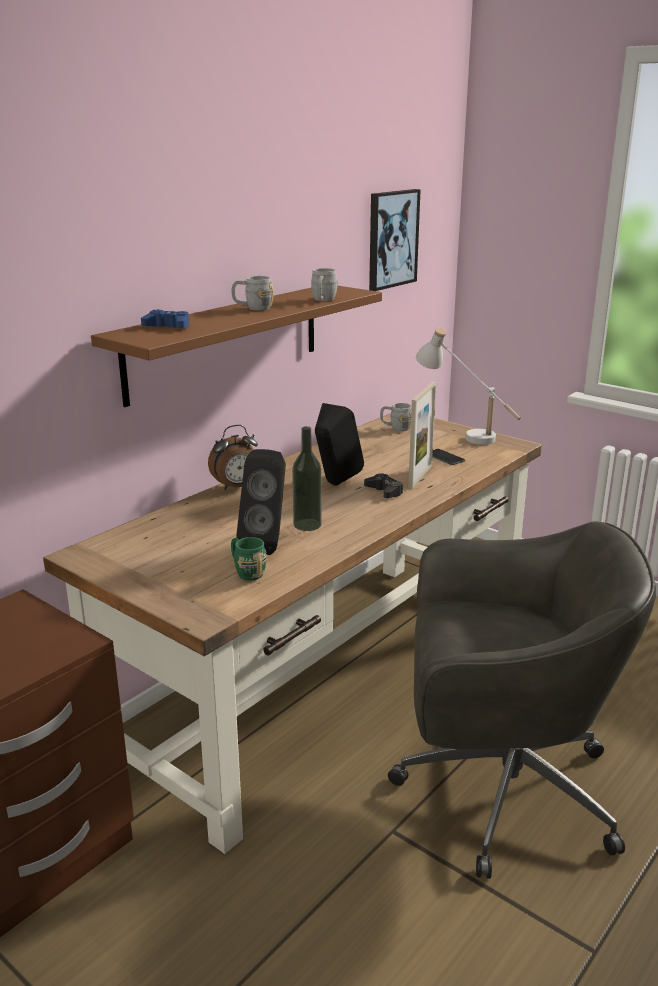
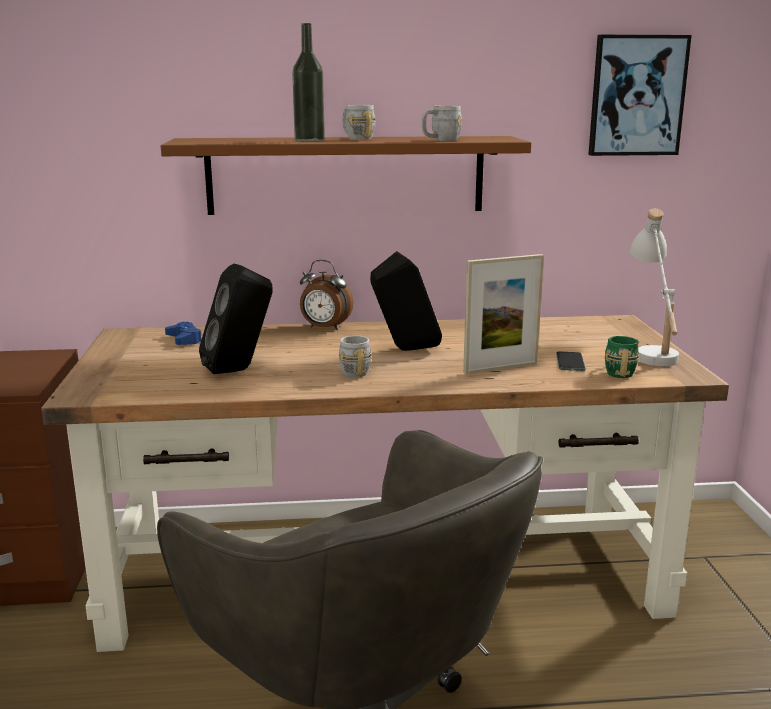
camera: 45 degrees right, 5 degrees down
blue game controller [141,309,189,328] -> blue game controller moved to [165,322,202,345]
green mug [231,537,267,581] -> green mug moved to [605,336,639,378]
bottle [292,426,322,531] -> bottle moved to [292,23,325,142]
black game controller [364,473,403,498] -> none
grey mug [380,403,412,431] -> grey mug moved to [339,336,372,378]

